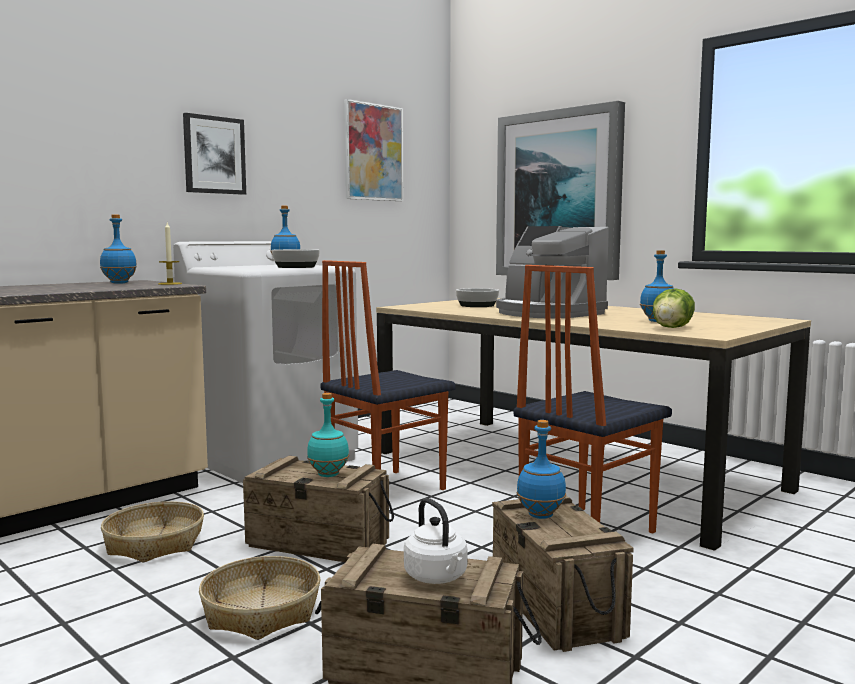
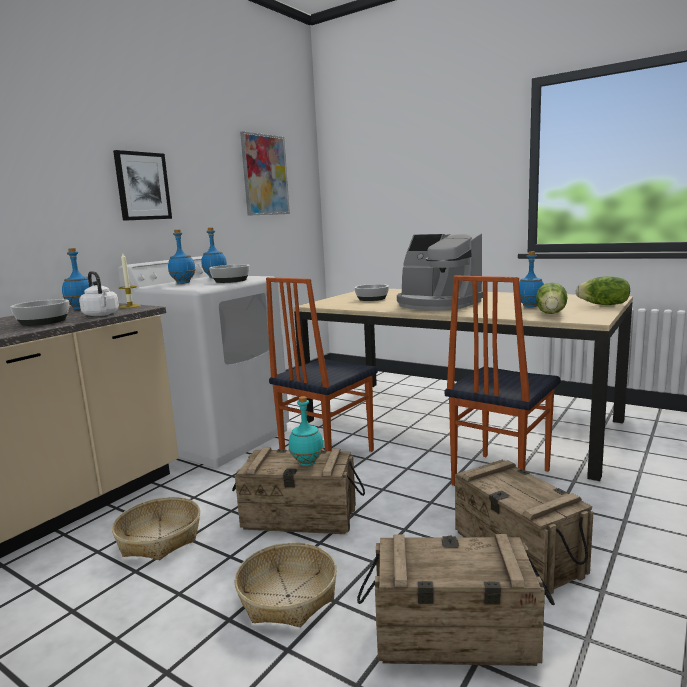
camera: 10 degrees left, 5 degrees up
white kettle [404,498,468,584] -> white kettle moved to [79,271,119,316]
picture [496,101,625,280] -> none
blue bottle [517,420,566,519] -> blue bottle moved to [168,230,196,284]
none -> bowl [11,299,69,326]
none -> lettuce [575,276,630,305]

